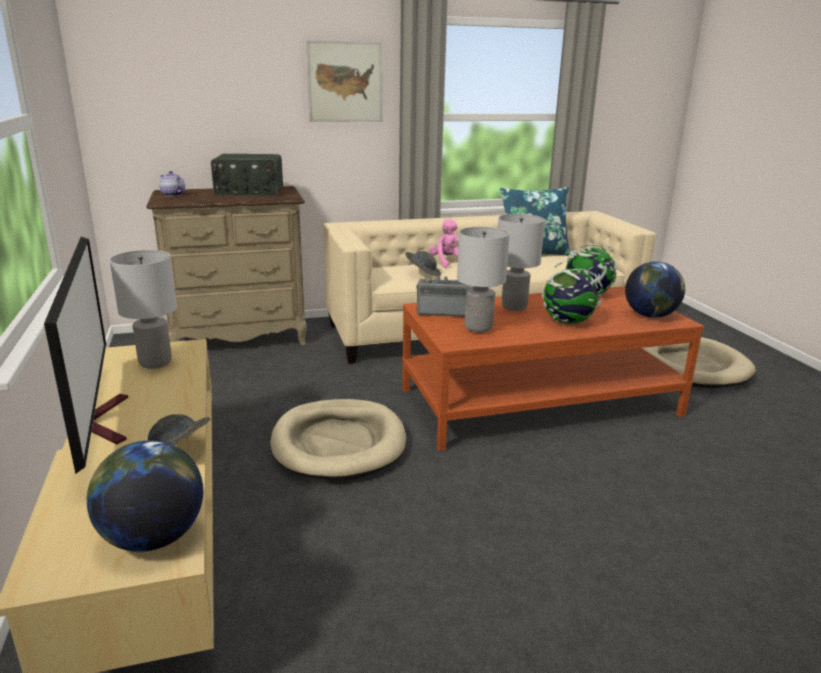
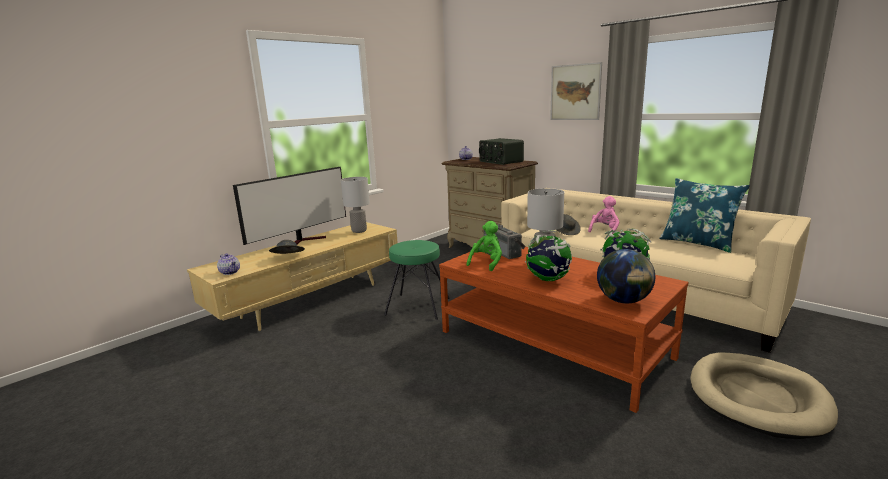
camera: 60 degrees right, 5 degrees down
globe [87,440,203,552] -> teapot [217,253,240,275]
beige dog bed [270,399,406,480] -> green stool [384,240,450,320]
grey table lamp [457,227,510,333] -> green plush toy [466,221,502,271]

